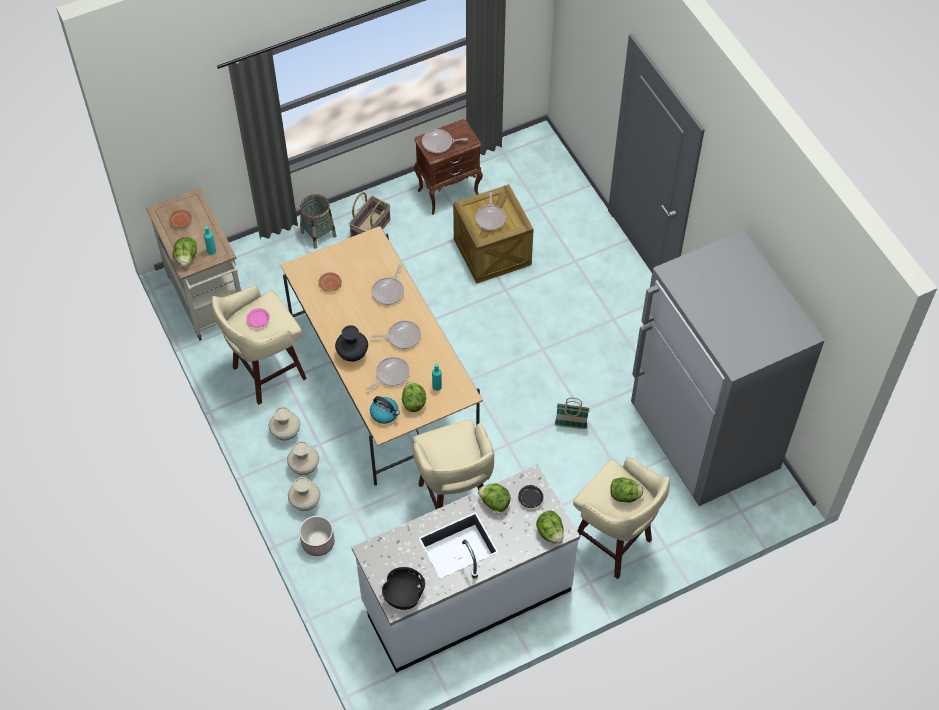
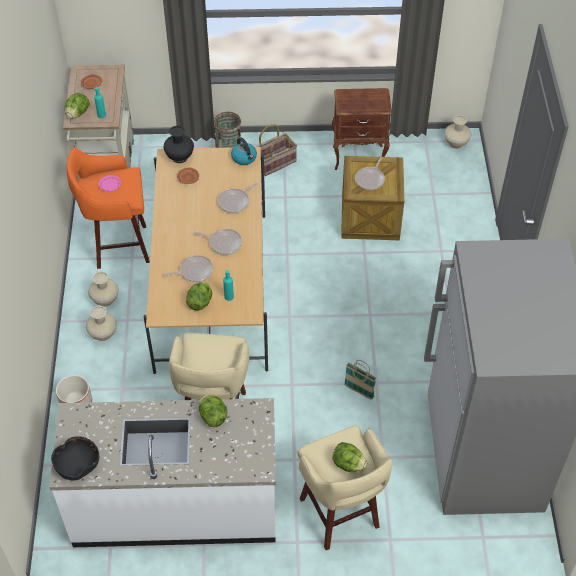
camera: 25 degrees right, 5 degrees down
beige stool [211,285,307,405] -> orange stool [67,148,150,269]
beige vase [288,477,321,511] -> beige vase moved to [444,115,471,149]
black vase [335,325,368,362] -> black vase moved to [163,126,194,163]
kettle [370,396,400,424] -> kettle moved to [231,138,257,165]
frying pan [422,129,468,153] -> none
black plate [518,485,543,508] -> none
lettuce [536,511,564,544] -> none

